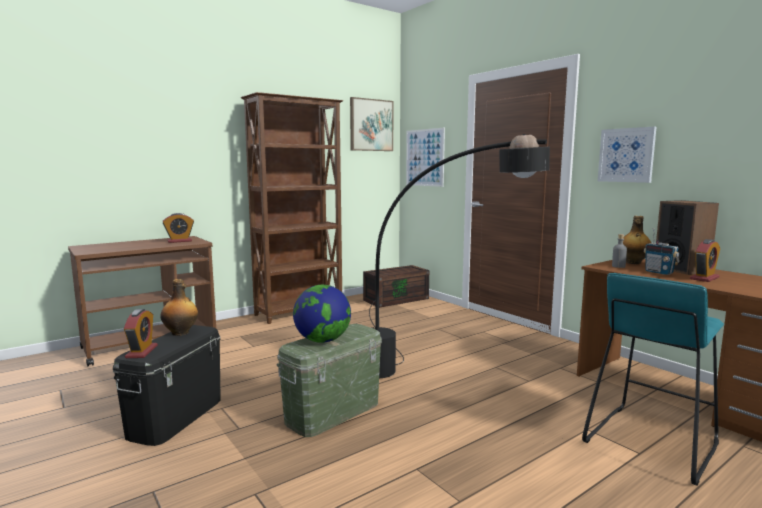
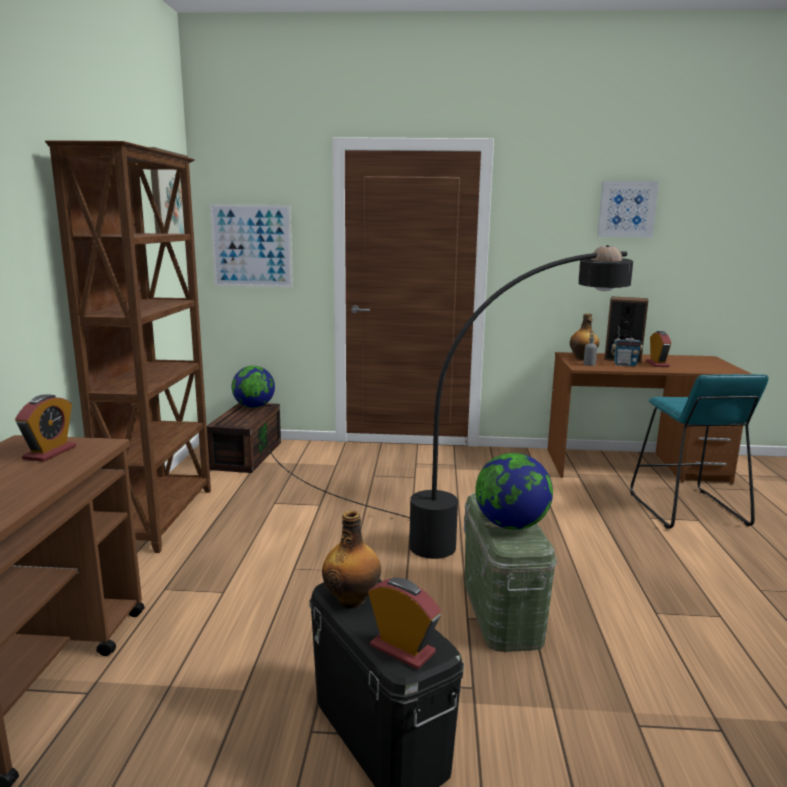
camera: 50 degrees left, 5 degrees up
picture [598,127,657,183] -> picture moved to [597,181,659,238]
none -> globe [232,366,275,408]

